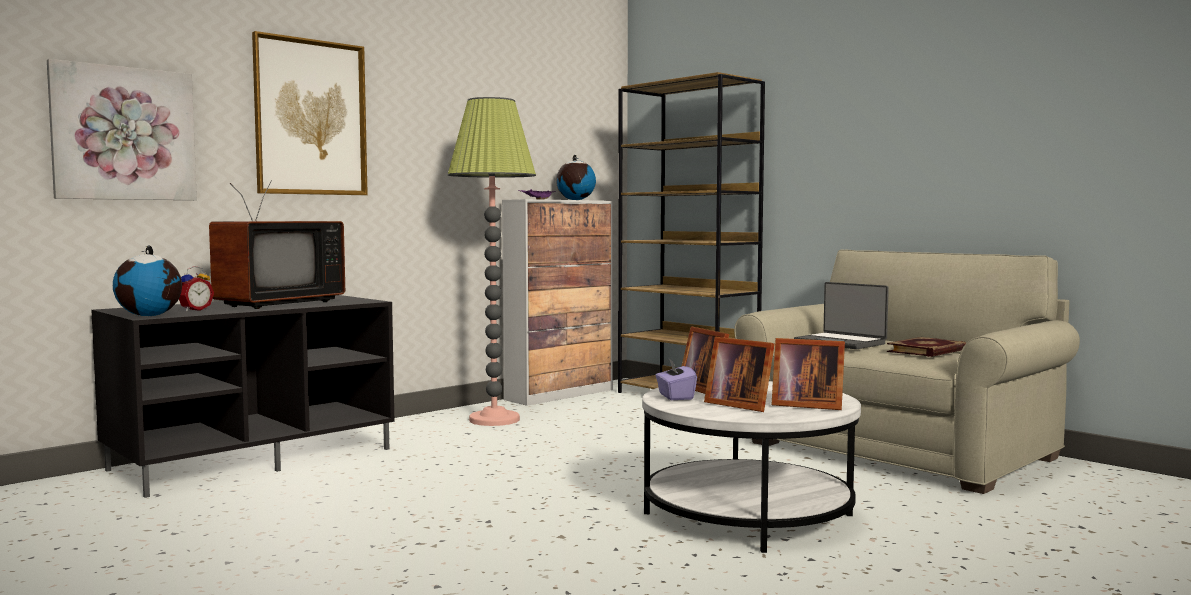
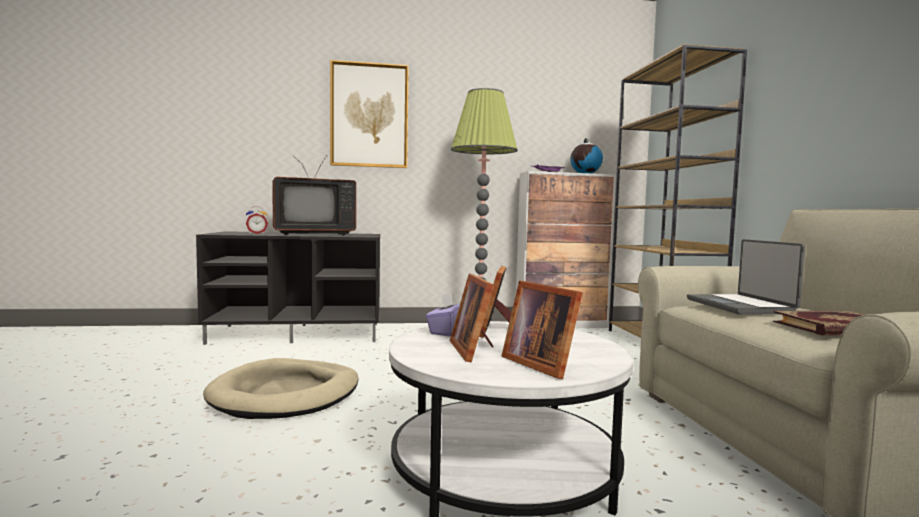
camera: 35 degrees right, 0 degrees up
picture [47,59,197,200] -> none
globe [113,245,182,317] -> none
none -> beige dog bed [203,358,358,419]

